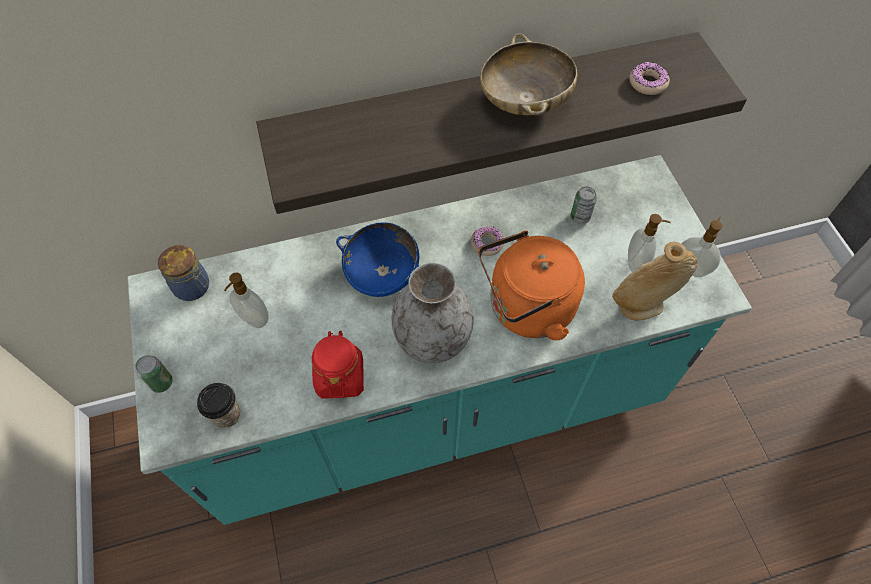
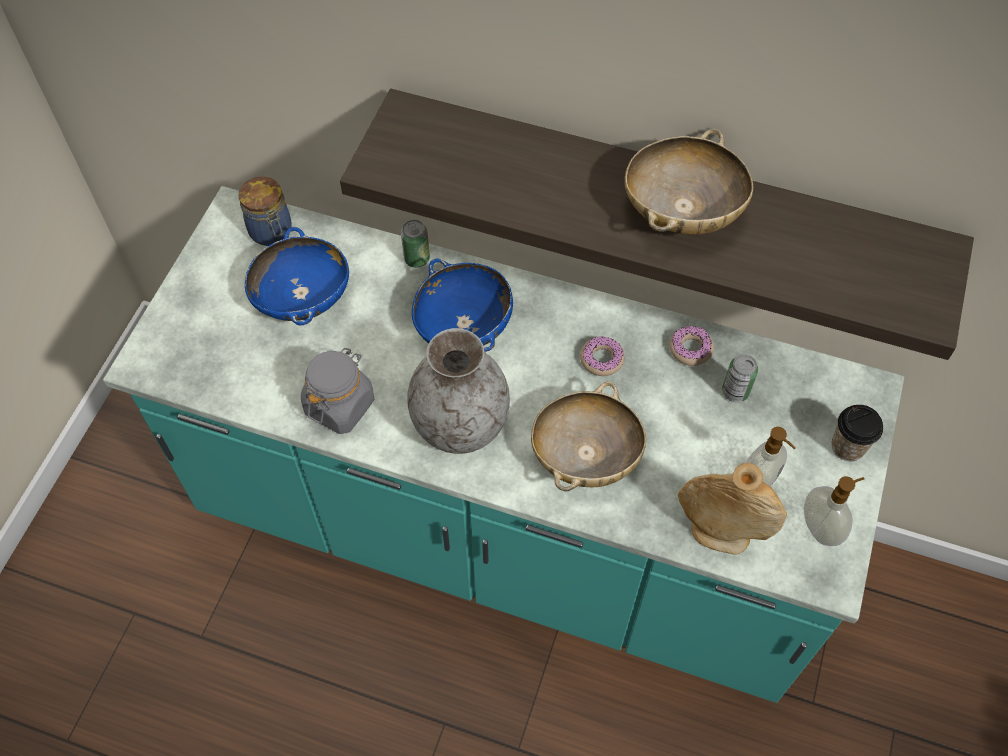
camera: 35 degrees right, 0 degrees up
can [136,355,173,393] -> can moved to [401,220,430,268]
cup [197,383,240,428] -> cup moved to [832,405,883,461]
soap dispenser [224,273,269,328] -> blue bowl [245,227,349,325]
red jar [312,331,364,399] -> grey jar [301,348,374,434]
orange kettle [479,231,585,340] -> beige bowl [531,382,646,491]
donut [629,62,670,95] -> donut moved to [670,326,714,366]

